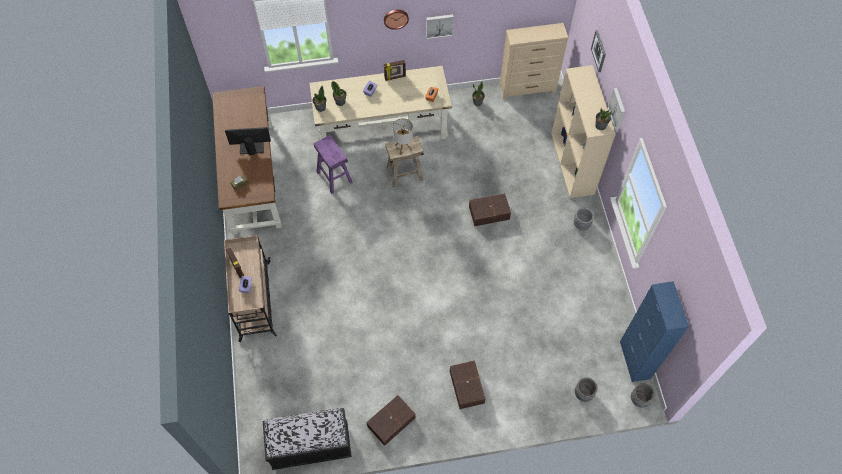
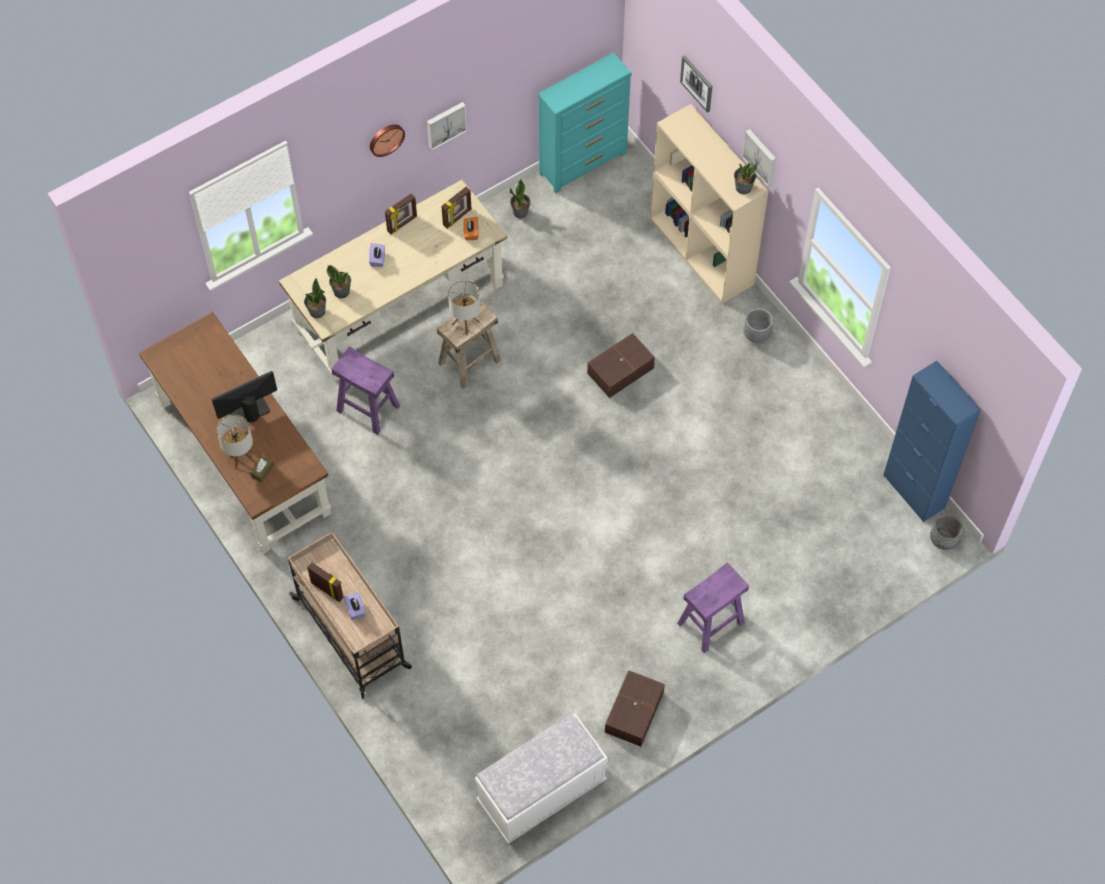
camera: 25 degrees left, 0 degrees up
black bench [263,408,352,470] -> white bench [475,713,608,844]
brown storage box [450,361,486,409] -> purple stool [677,562,749,653]
beige dresser [500,23,568,100] -> turquoise dresser [538,52,631,193]
grey planter [575,377,598,402] -> none
none -> table lamp [216,415,255,470]
none -> picture frame [441,187,471,228]

